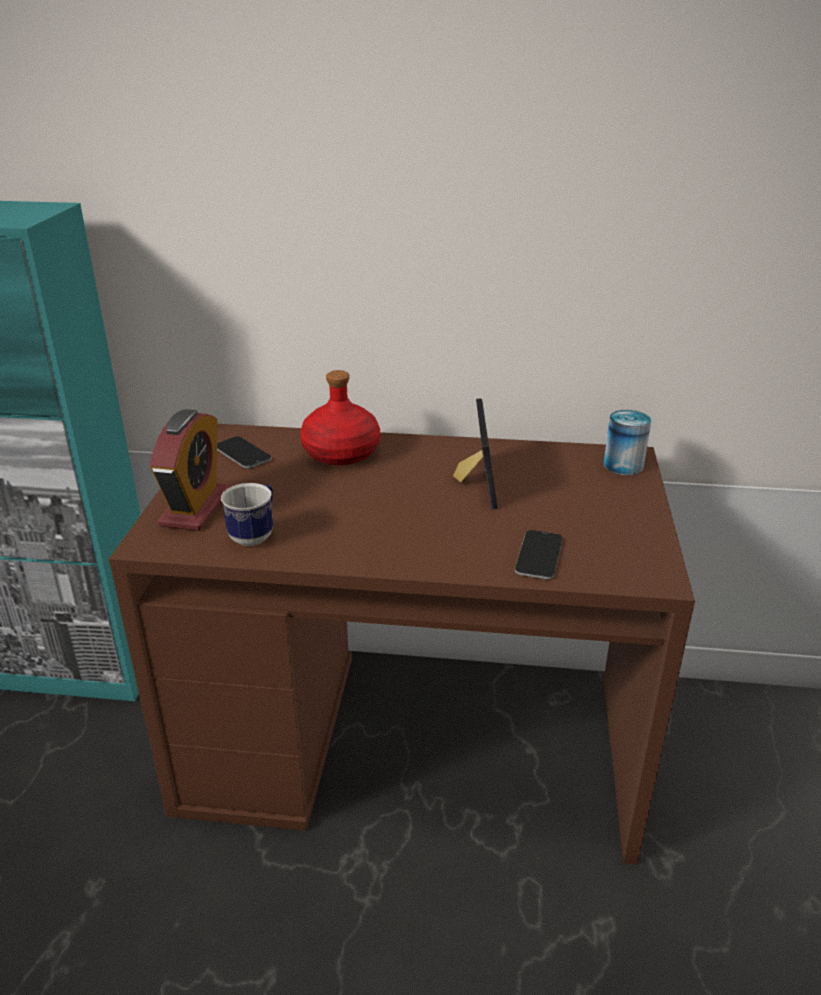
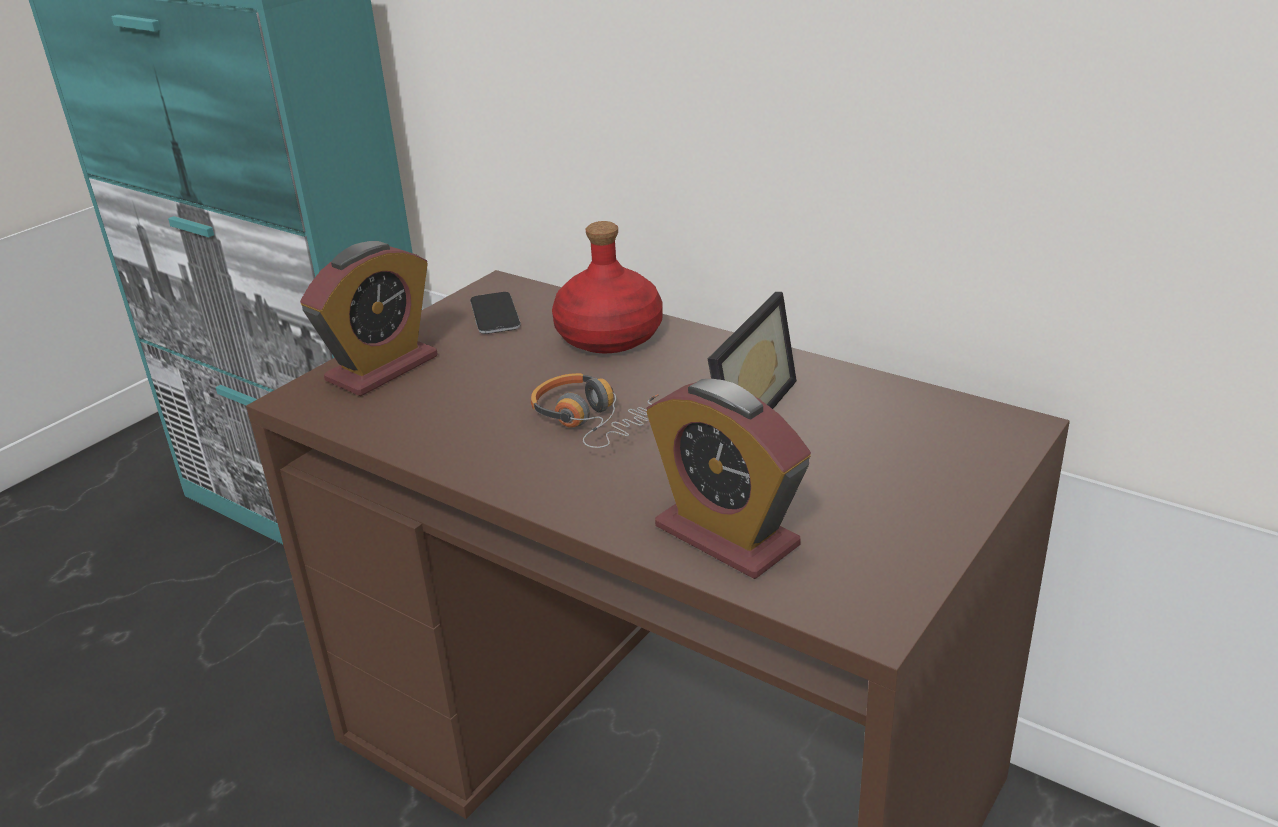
camera: 30 degrees right, 0 degrees up
mug [221,483,273,546] -> none
phone [515,530,563,579] -> alarm clock [646,379,811,579]
can [604,410,651,475] -> none
none -> headphones [531,373,659,448]

